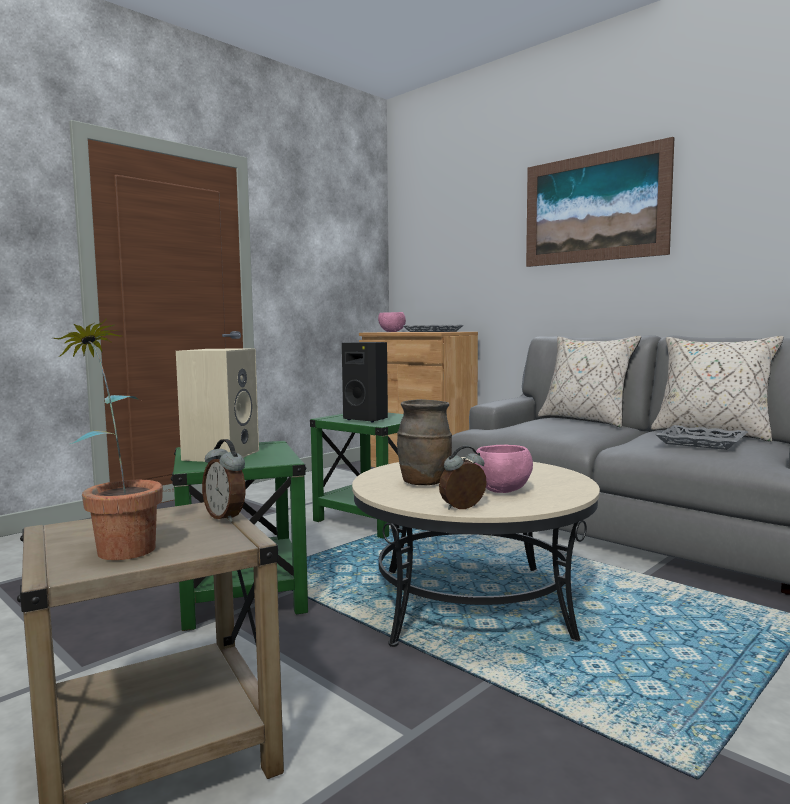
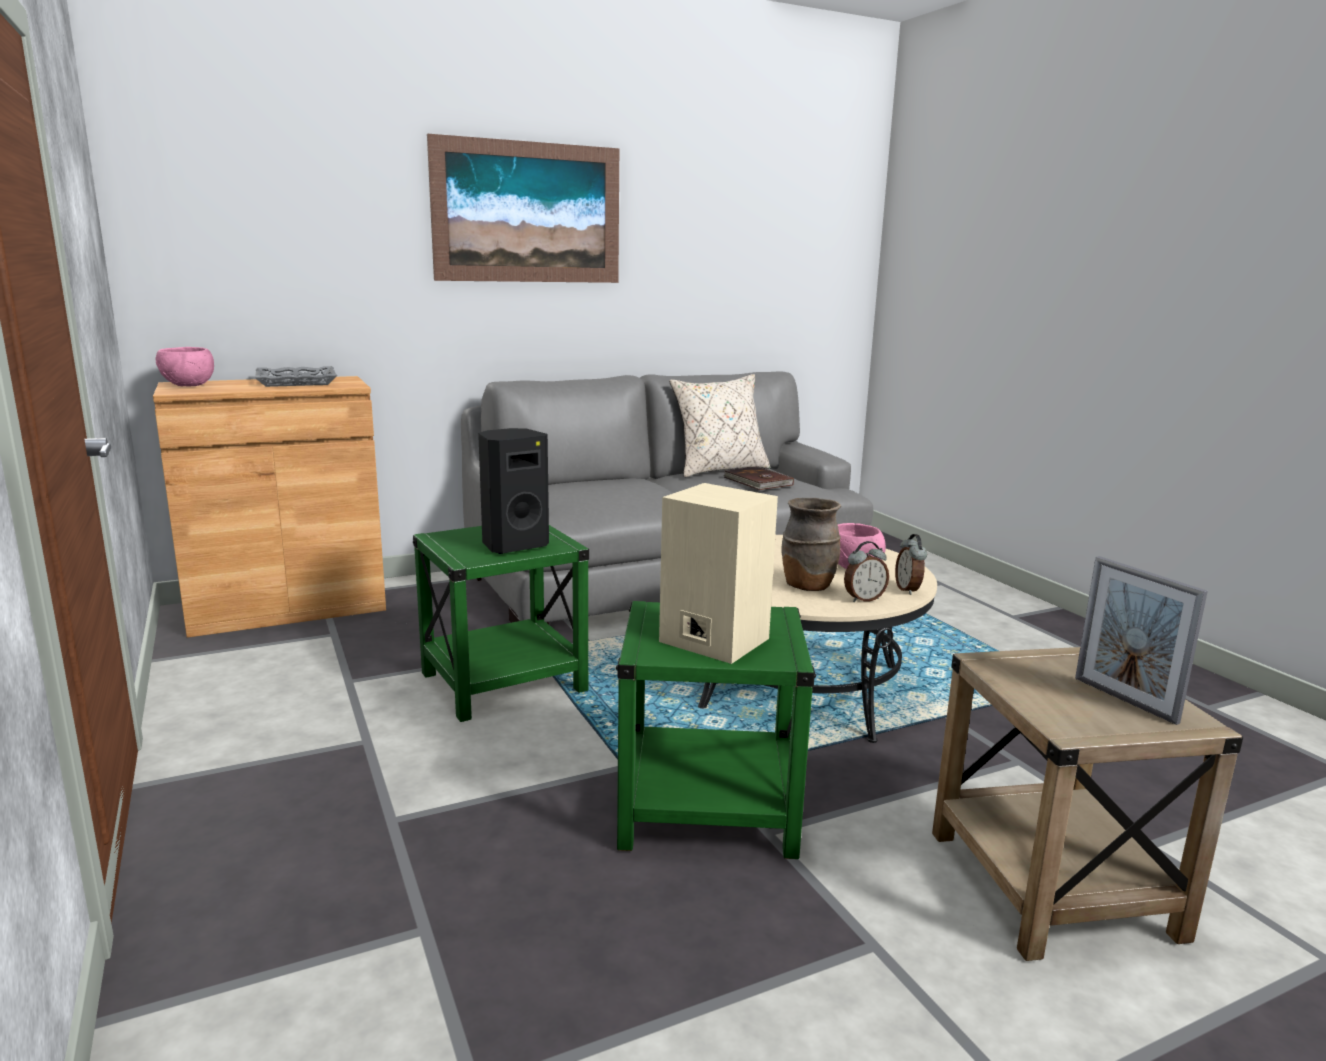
camera: 70 degrees left, 10 degrees up
potted plant [53,318,163,560] -> picture frame [1075,556,1208,725]
alarm clock [202,439,246,522] -> alarm clock moved to [844,541,889,602]
beige pillow [538,336,641,427] -> none
grey tray [656,425,748,450] -> brown book [723,466,794,490]

